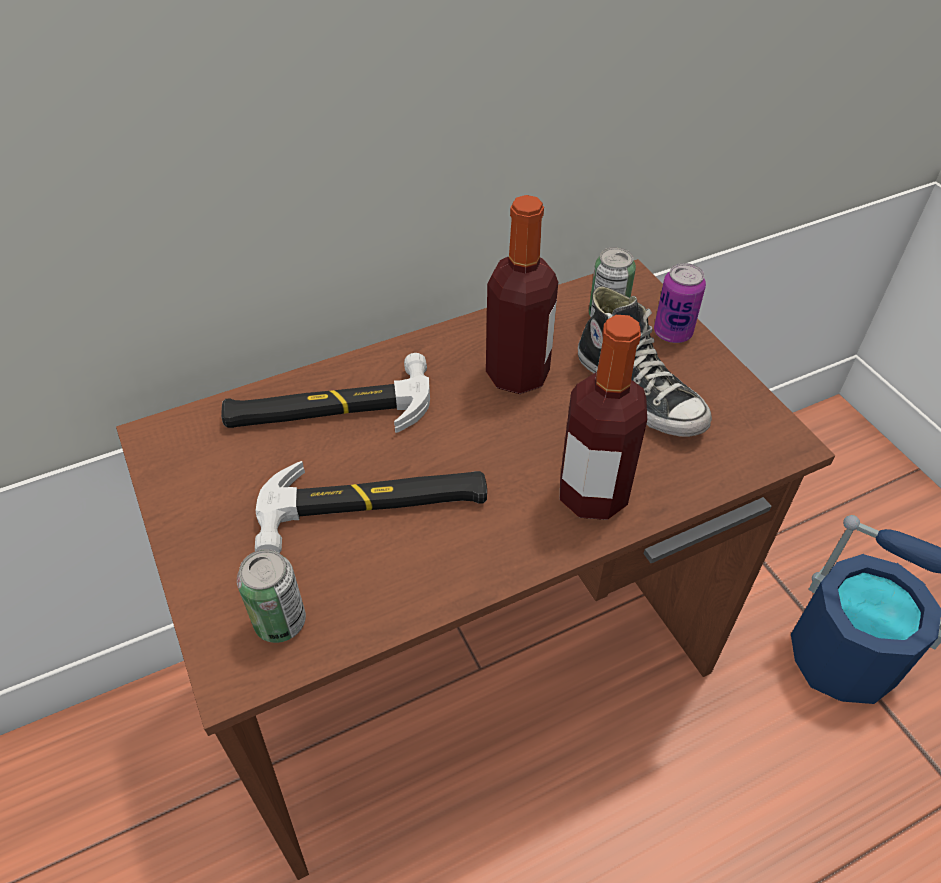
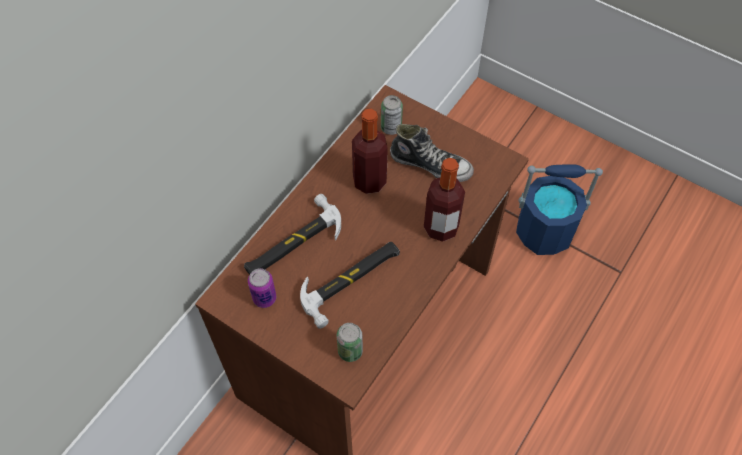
camera: 30 degrees left, 10 degrees up
can [654,263,706,343] -> can moved to [248,268,276,308]

